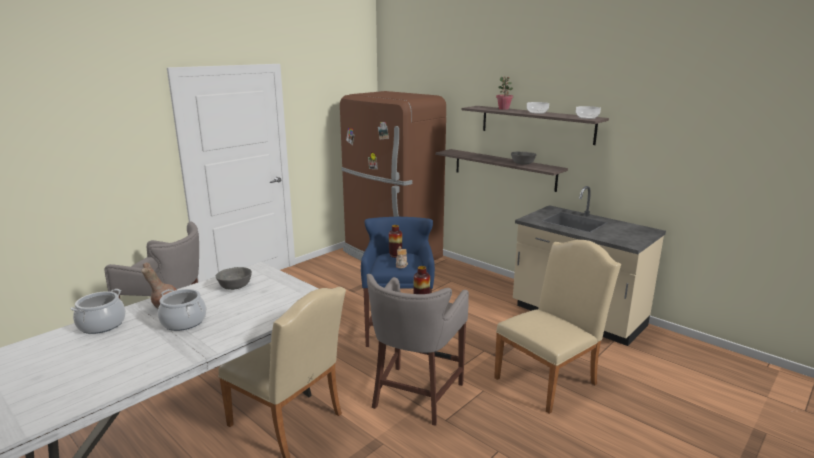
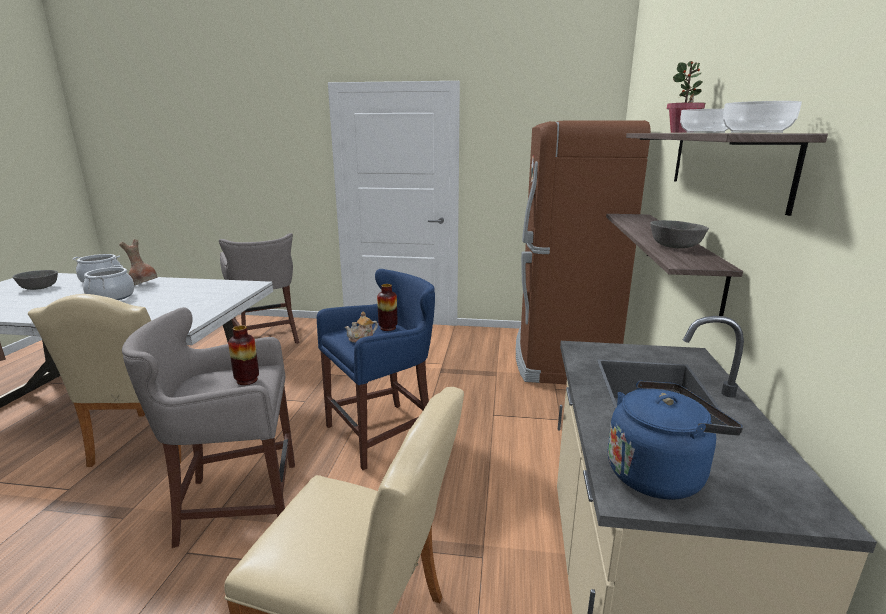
camera: 55 degrees right, 0 degrees up
grey bowl [216,267,252,290] -> grey bowl moved to [12,270,58,290]
none -> blue kettle [608,380,743,500]

